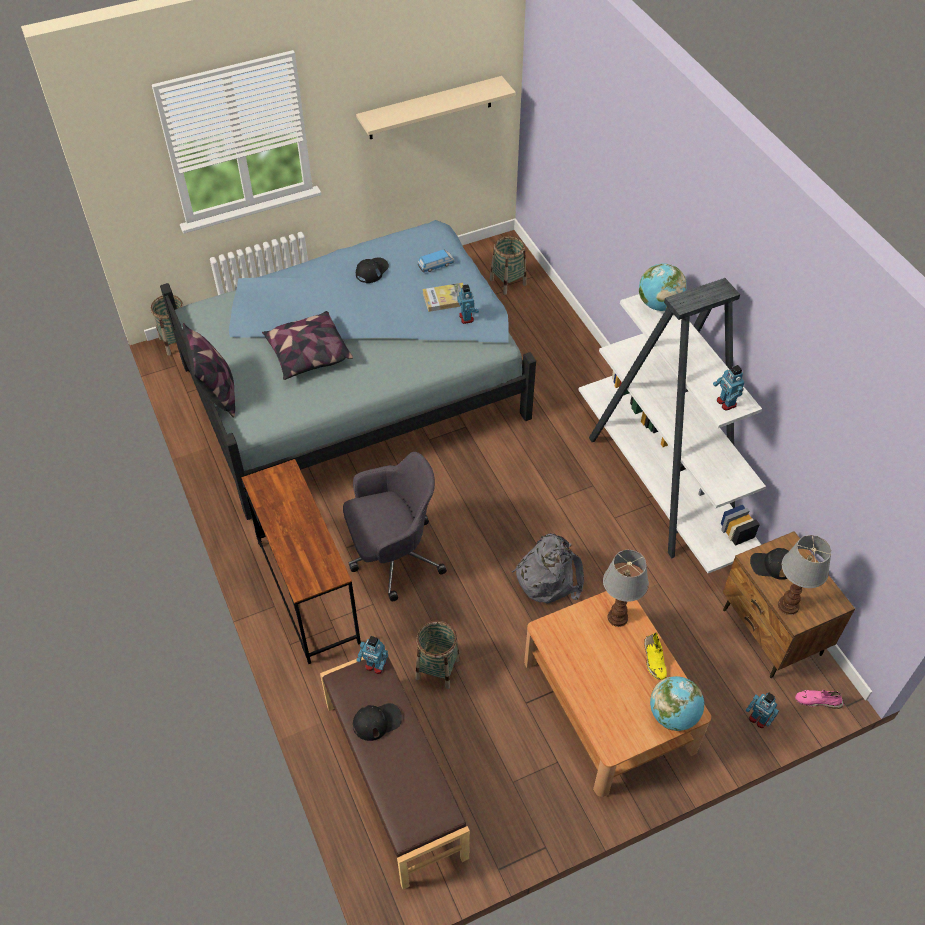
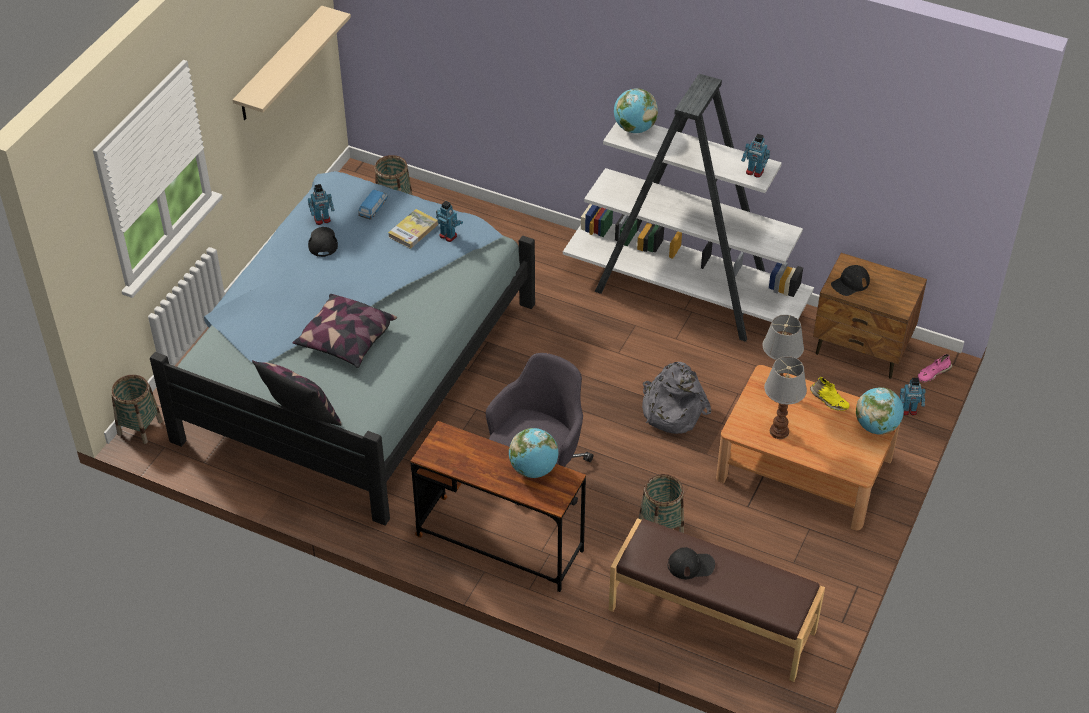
camera: 40 degrees left, 5 degrees down
black cap [353,703,402,741] -> black cap turned 60 degrees clockwise [668,547,715,579]
toy robot [356,636,388,674] -> toy robot moved to [308,184,335,225]
table lamp [778,535,831,615] -> table lamp moved to [764,356,807,439]
none -> globe [509,428,558,478]

